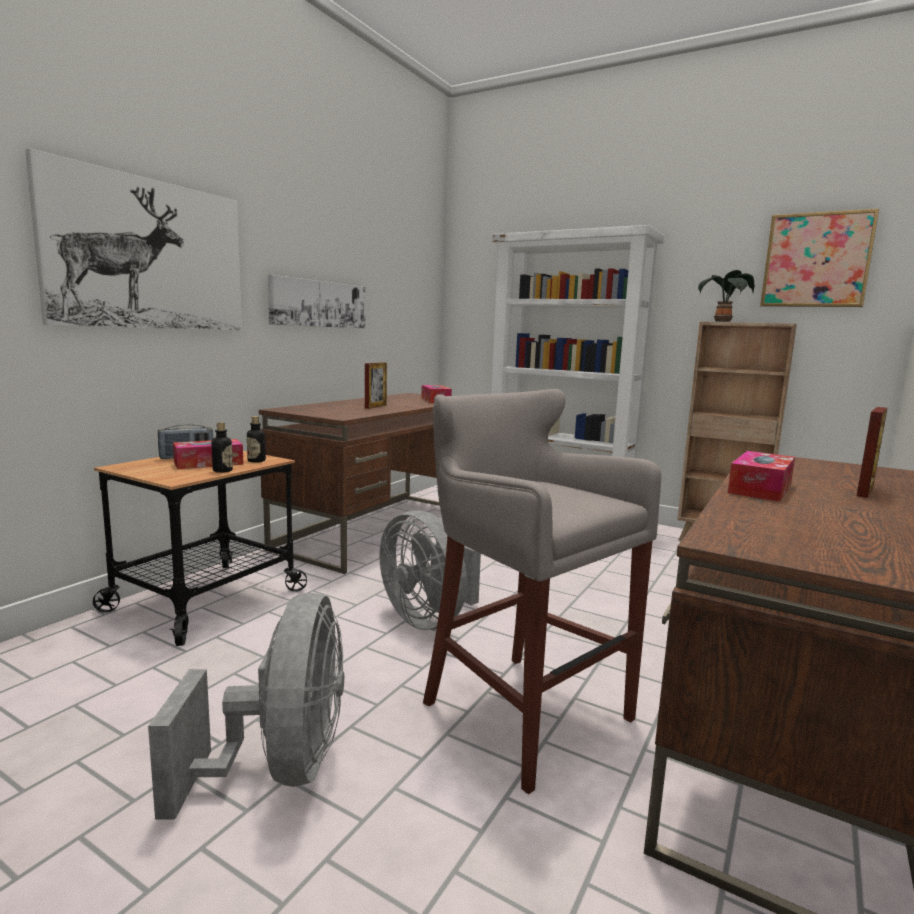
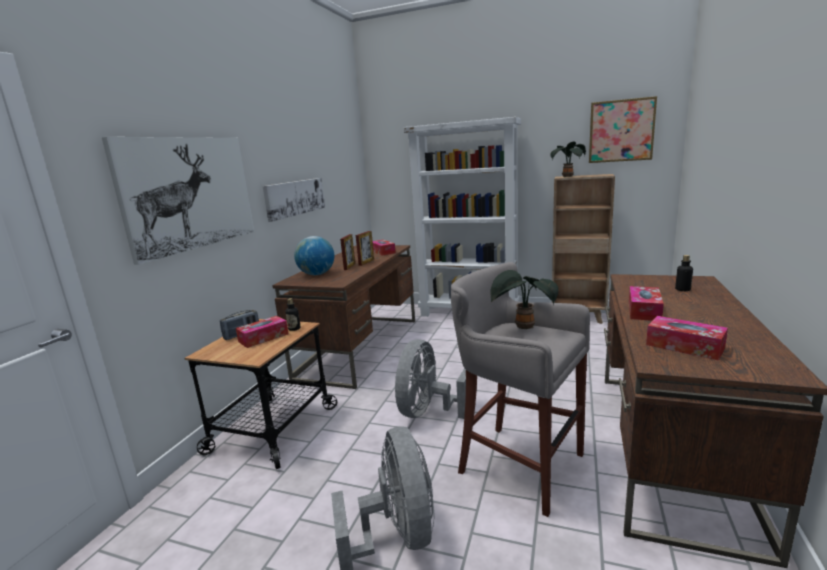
camera: 10 degrees left, 5 degrees up
bottle [212,422,233,473] -> bottle moved to [675,255,693,291]
grey fan [379,511,481,630] -> grey fan turned 75 degrees clockwise [395,339,466,419]
picture frame [857,407,887,498] -> picture frame moved to [356,231,374,266]
none -> globe [294,236,334,275]
none -> potted plant [491,270,559,329]
none -> tissue box [646,316,728,361]

